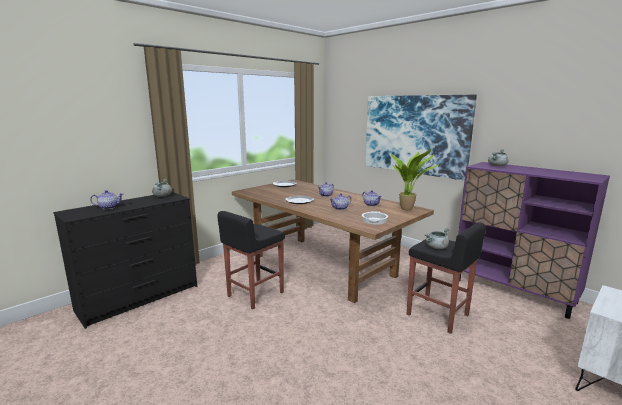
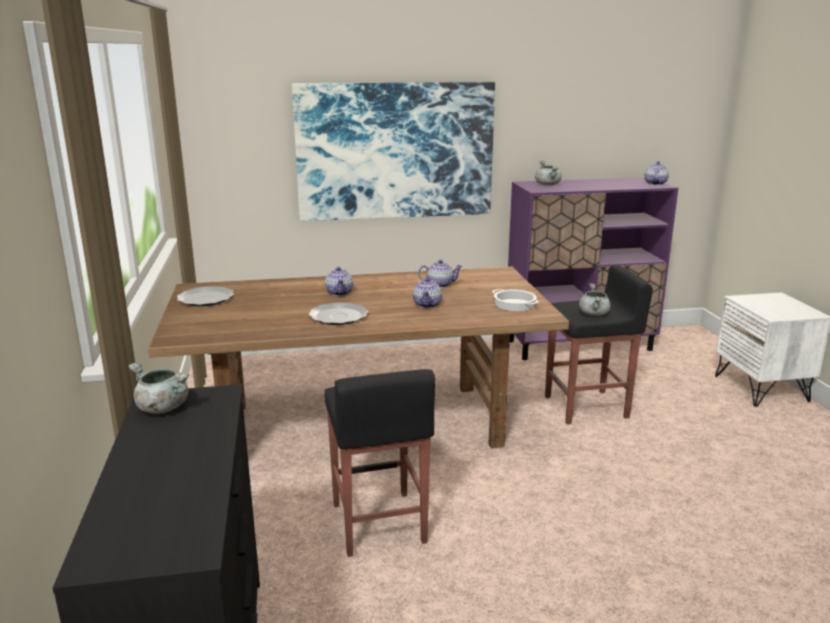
camera: 55 degrees left, 5 degrees up
teapot [90,190,123,209] -> teapot moved to [644,161,669,185]
potted plant [391,149,439,210] -> none

